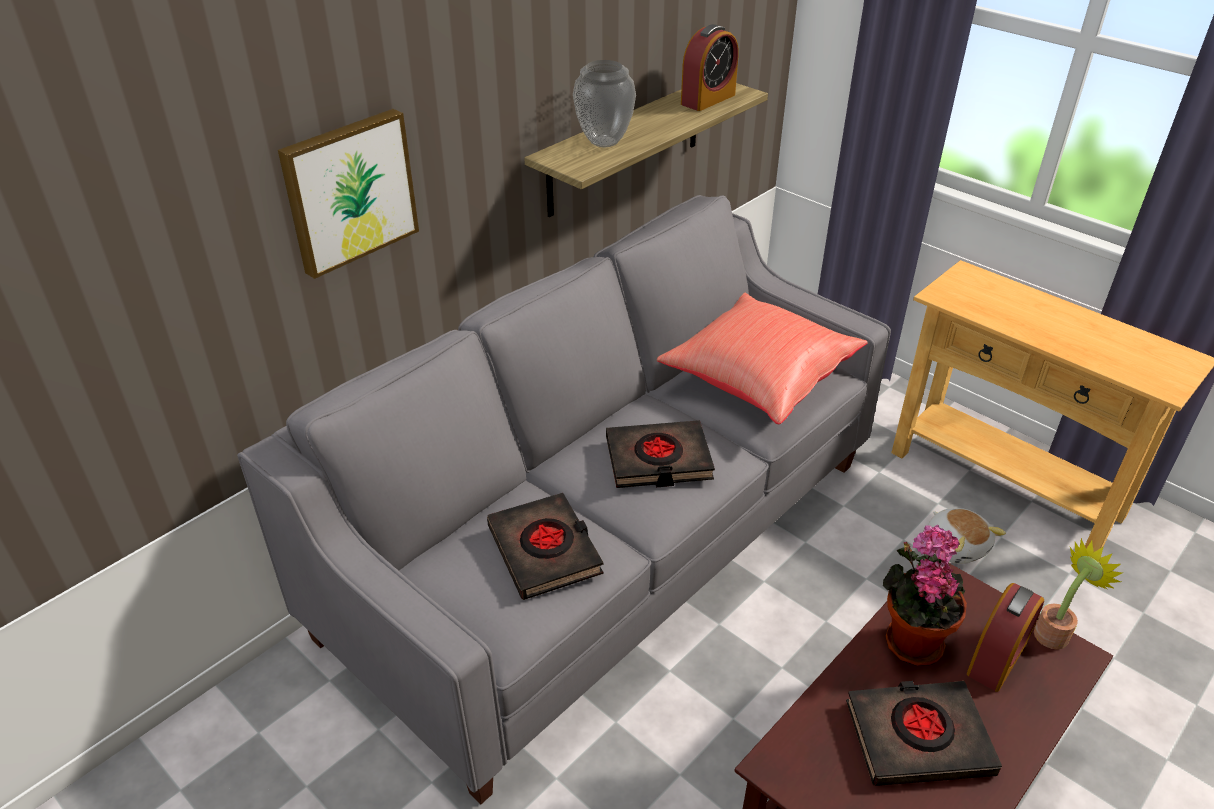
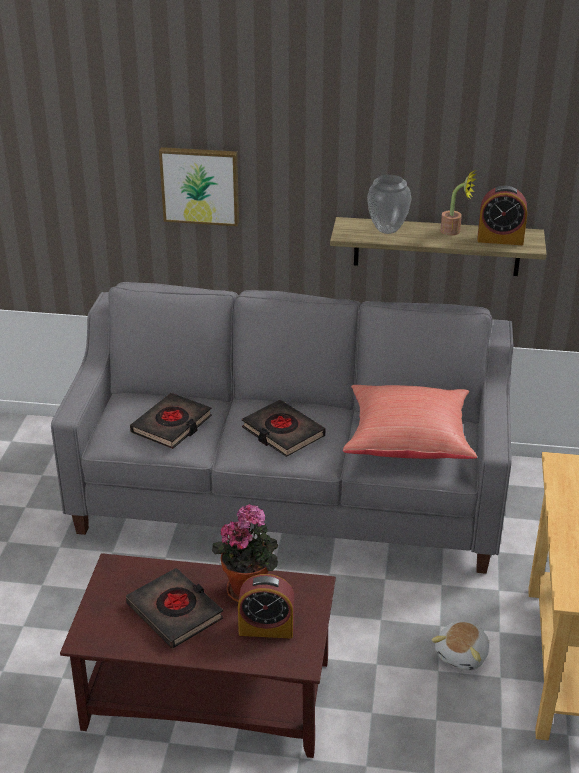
camera: 55 degrees right, 5 degrees down
potted plant [1034,538,1122,650] -> potted plant moved to [440,170,476,236]

